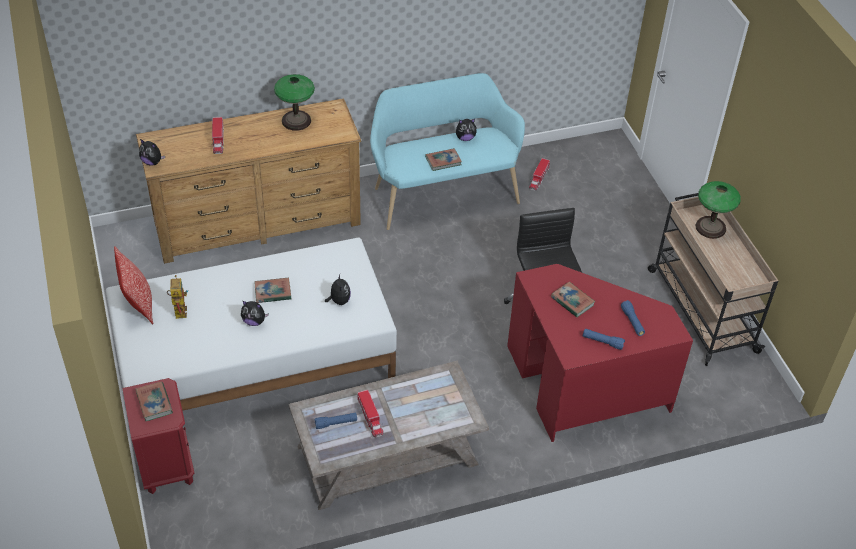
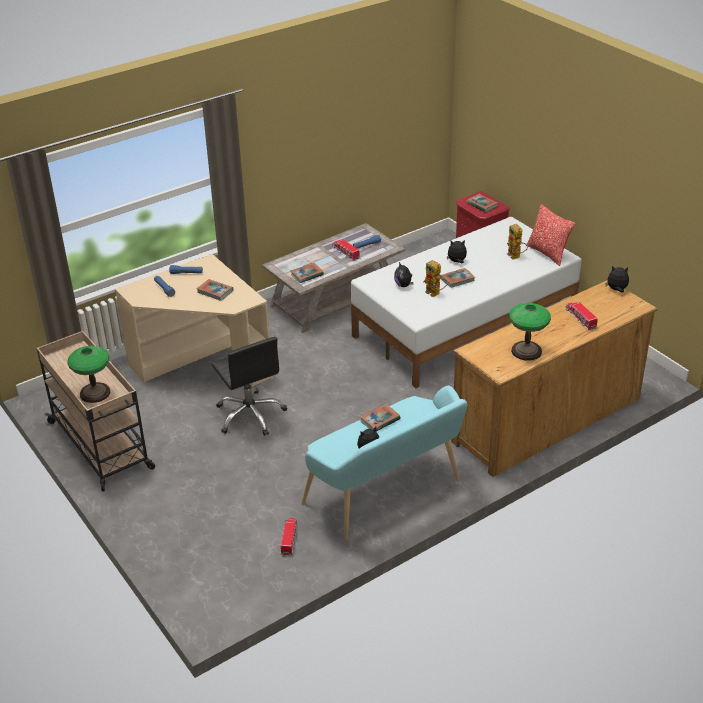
camera: 165 degrees right, 10 degrees down
red desk [507,264,693,442] -> beige desk [115,254,273,387]
none -> book [291,263,324,283]
none -> toy robot [424,260,448,297]

